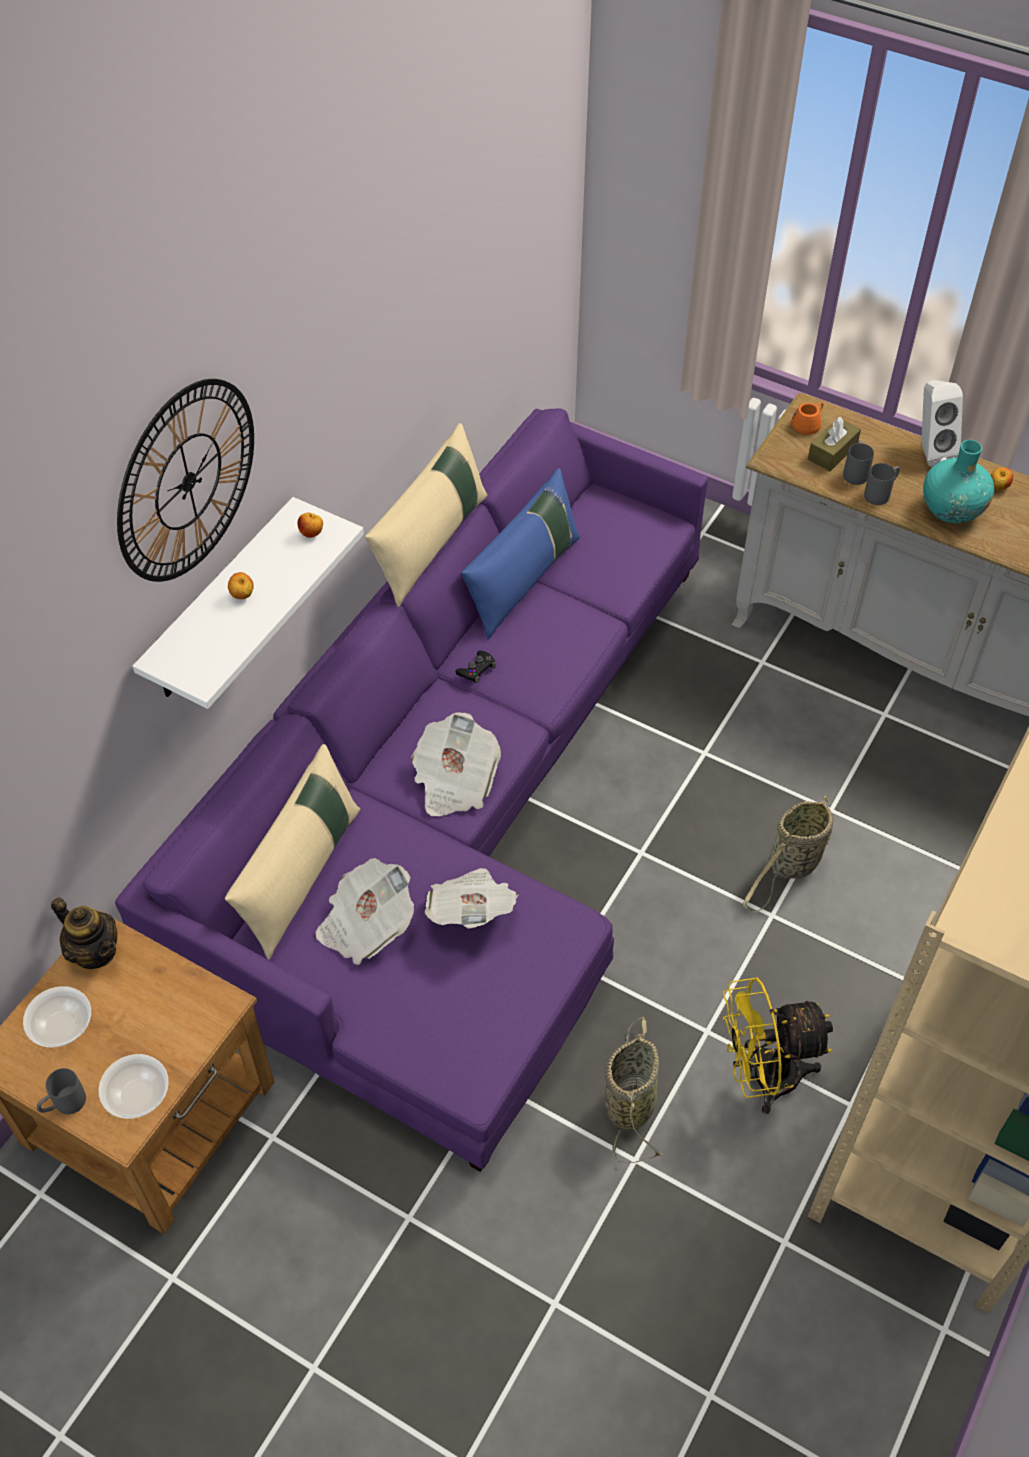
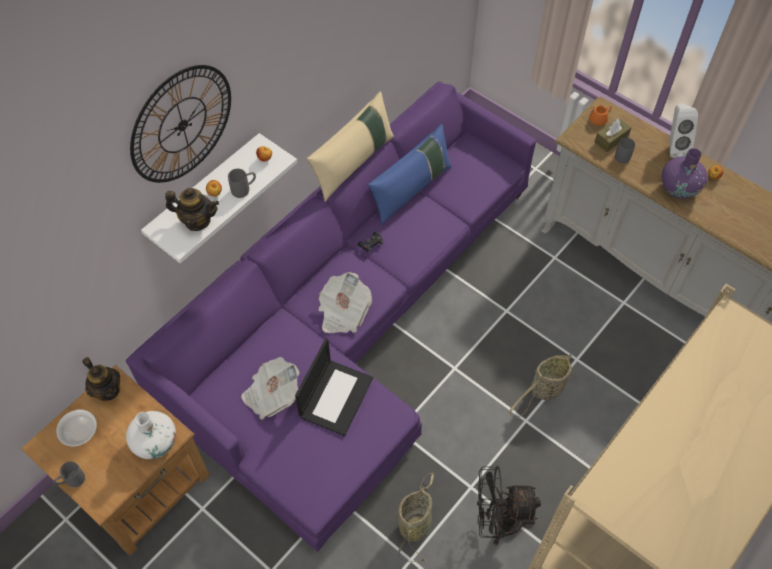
camera: 10 degrees right, 5 degrees up
bowl [98,1054,169,1119] -> none
beige pillow [225,744,360,959] -> none
newspaper [424,868,519,929] -> laptop [295,338,373,436]
yellow fan [723,977,833,1114] -> black fan [477,466,541,545]
grey mug [864,463,900,505] -> grey mug moved to [228,169,256,198]
turquoise vase [923,440,994,524] -> purple vase [662,148,708,199]
none -> white vase [126,411,176,459]
none -> teapot [165,188,219,231]

